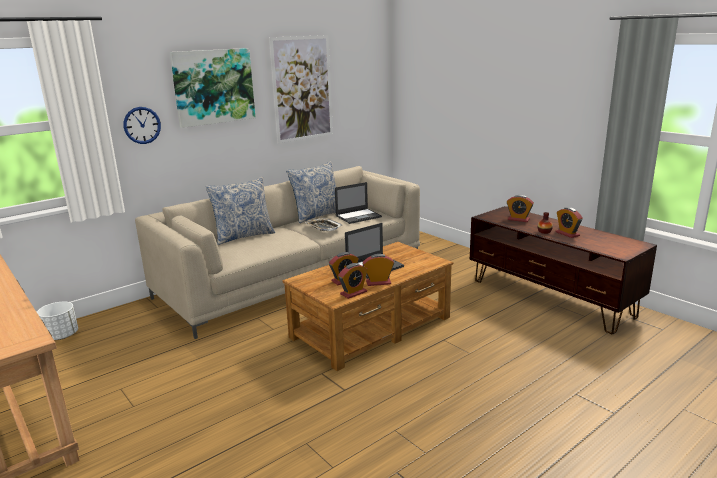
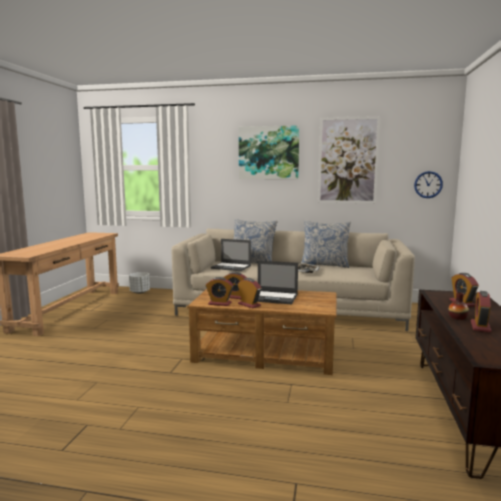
camera: 50 degrees right, 10 degrees down
wall clock [124,107,161,144] -> wall clock moved to [414,171,443,198]
laptop [335,182,382,224] -> laptop moved to [211,239,251,271]

